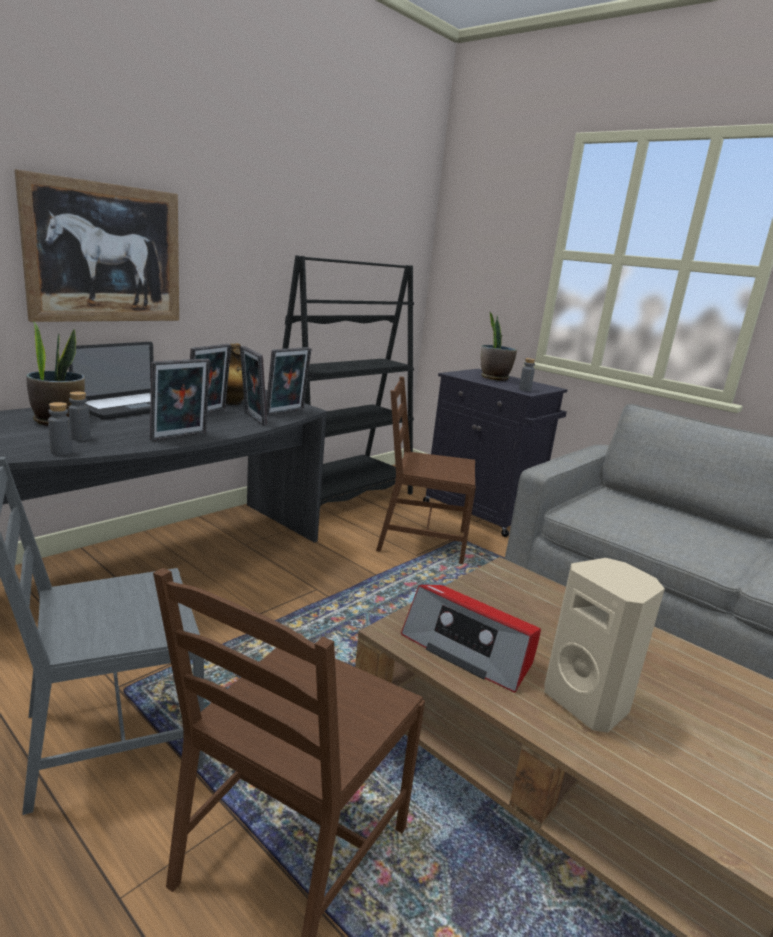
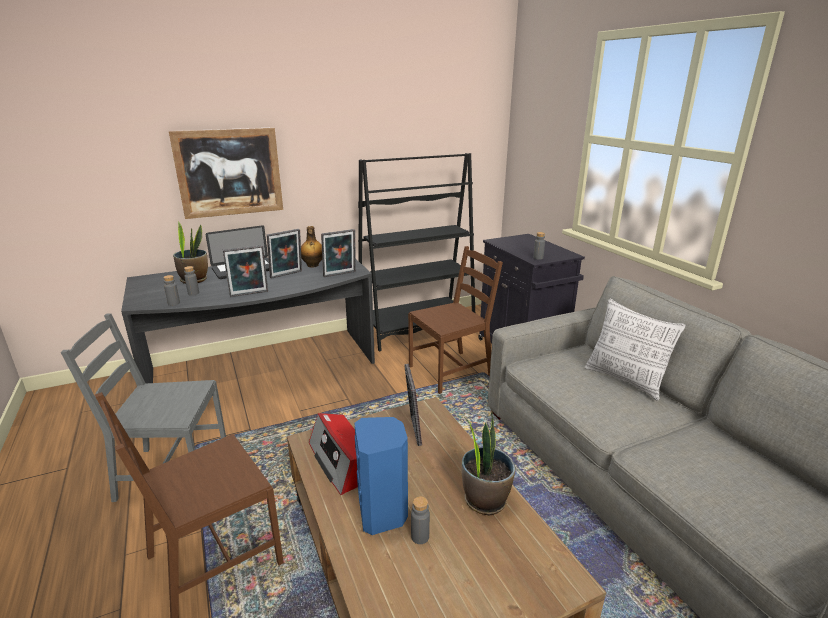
camera: 25 degrees right, 5 degrees up
picture frame [240,346,267,425] -> picture frame moved to [404,364,422,446]
brown chair [376,377,476,564] -> brown chair turned 120 degrees clockwise [408,246,503,394]
potted plant [481,311,517,381] -> potted plant moved to [462,411,515,515]
beige speaker [544,558,665,733] -> blue speaker [355,417,408,535]
none -> grey bottle [411,496,430,544]
none -> pillow [585,299,686,401]

